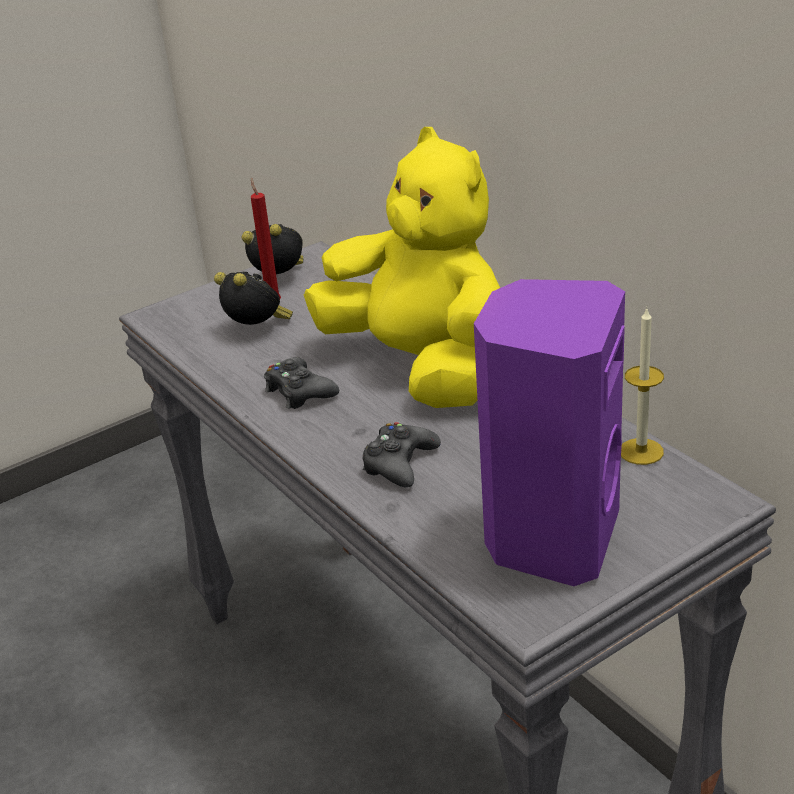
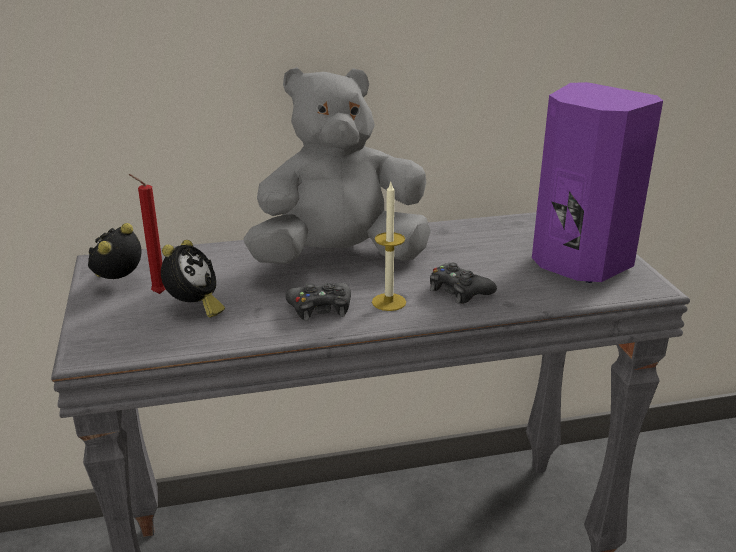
camera: 70 degrees left, 5 degrees down
alarm clock [214,272,293,325] -> alarm clock turned 135 degrees clockwise [161,240,225,317]
yellow plush toy [304,127,500,408] -> grey plush toy [243,67,431,264]
candle [621,309,664,465] -> candle moved to [372,182,406,311]

